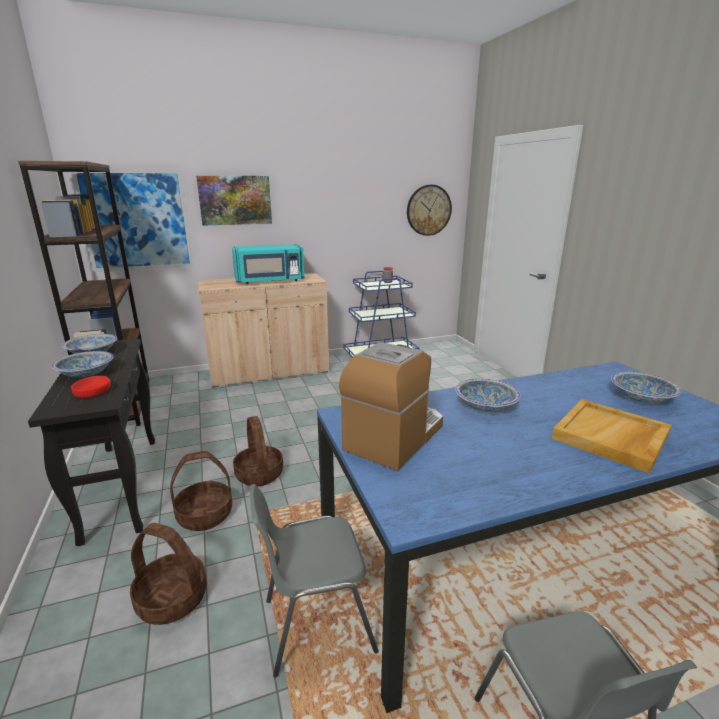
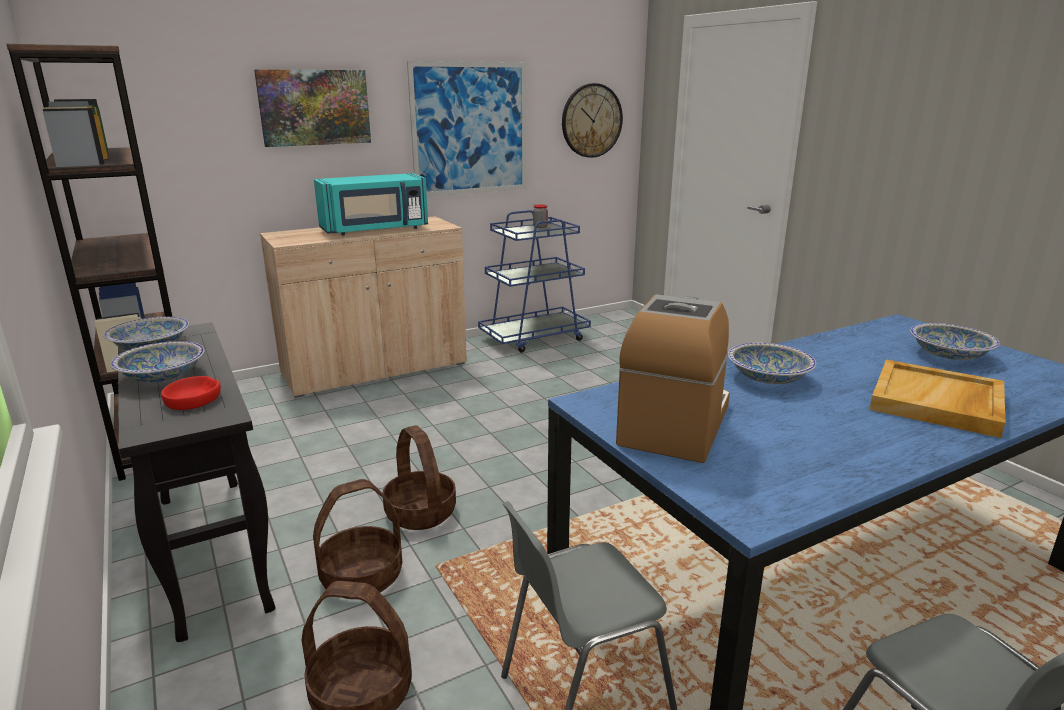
camera: 10 degrees left, 0 degrees up
picture [71,169,194,272] -> picture moved to [407,61,526,197]

